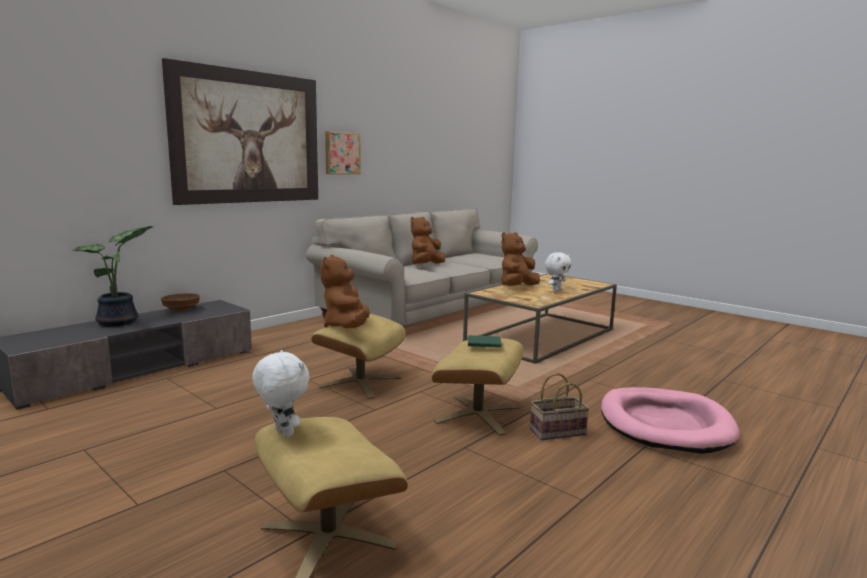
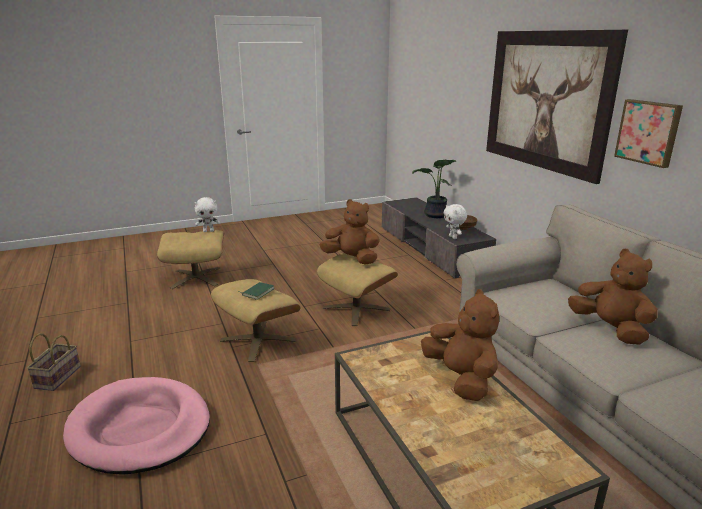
camera: 115 degrees right, 10 degrees up
basket [530,373,589,440] -> basket moved to [27,333,81,391]
white plush toy [545,252,571,292] -> white plush toy moved to [444,204,467,239]

